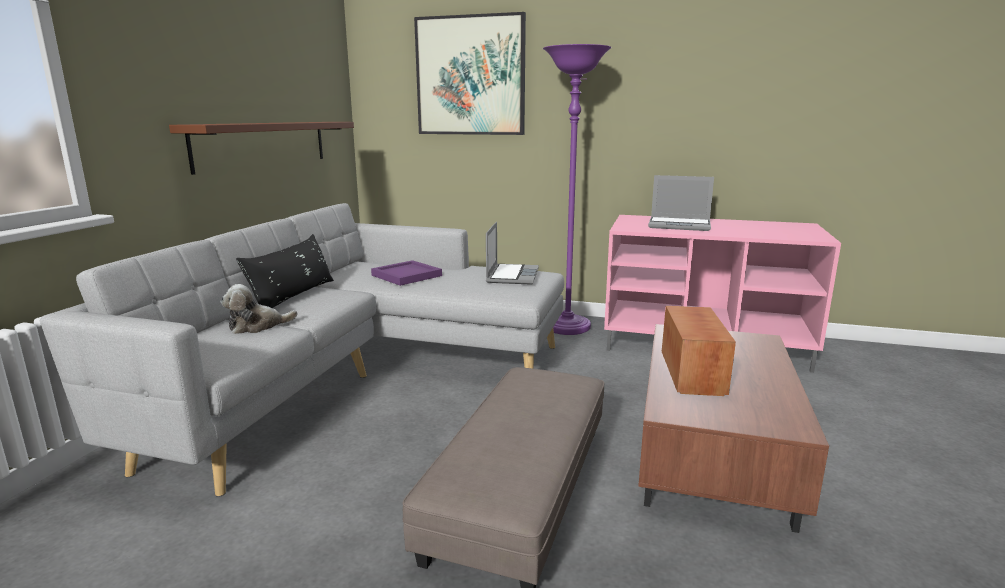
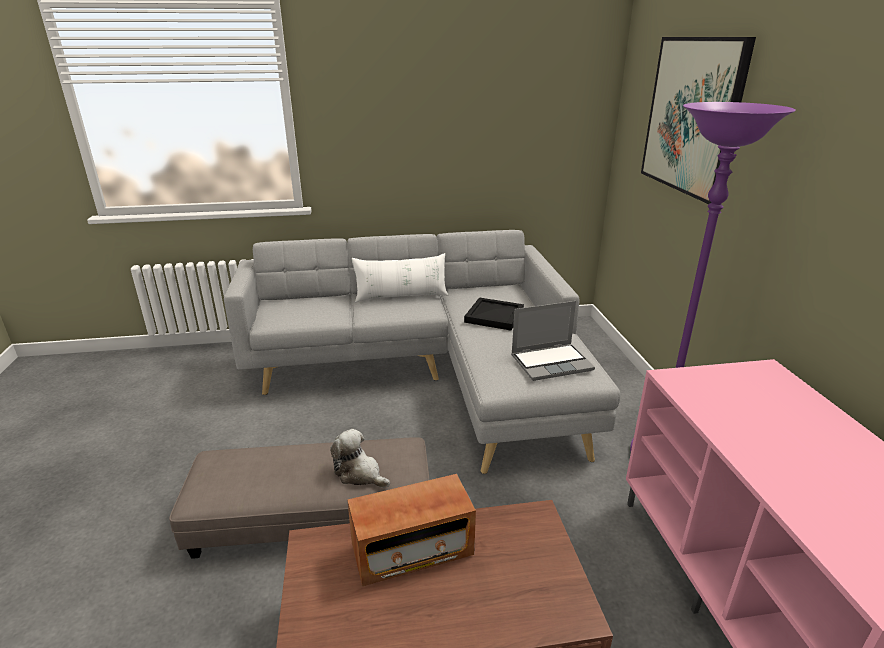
camera: 65 degrees right, 10 degrees up
brown shelf [169,122,354,175] -> none
plush toy [221,284,297,334] -> plush toy moved to [330,429,390,488]
black pillow [236,234,334,308] -> white pillow [352,253,448,302]
purple tray [371,260,442,286] -> black tray [464,297,524,331]
laptop [648,175,714,231] -> none

